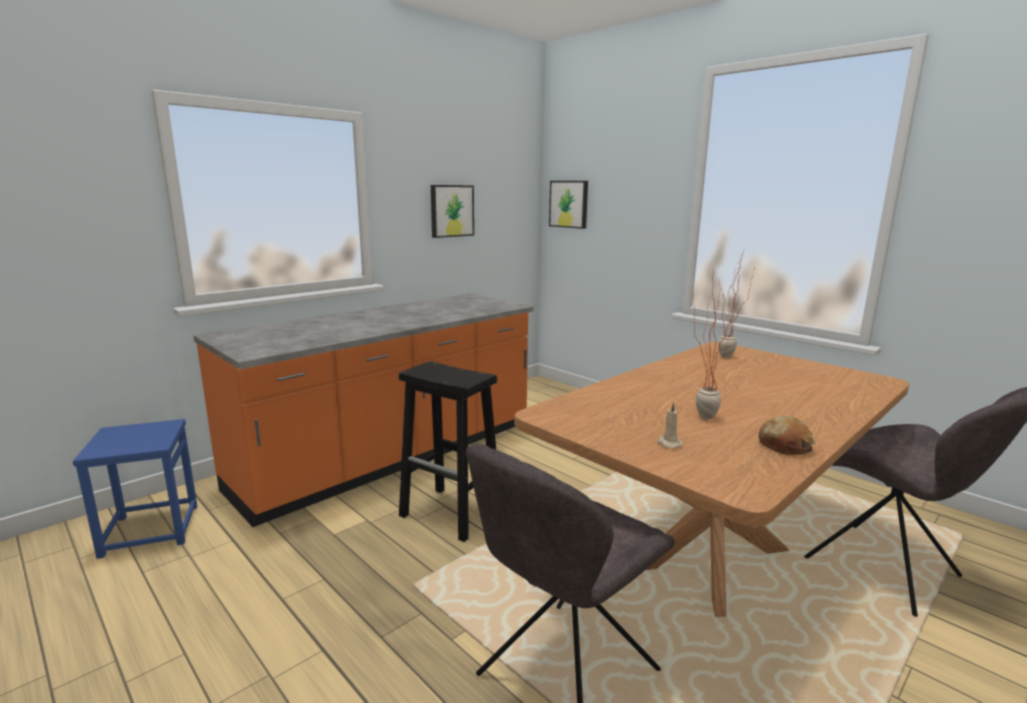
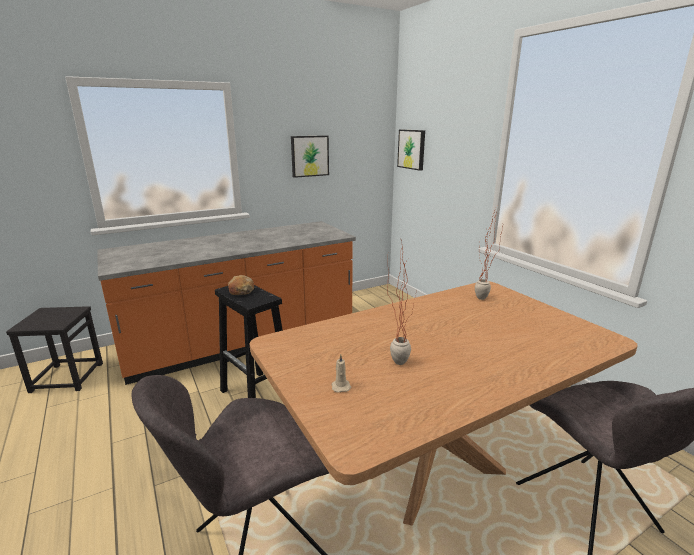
camera: 15 degrees right, 5 degrees up
blue stool [73,419,197,559] -> black stool [6,306,103,393]
bread [759,416,816,455] -> bread moved to [228,275,254,295]

